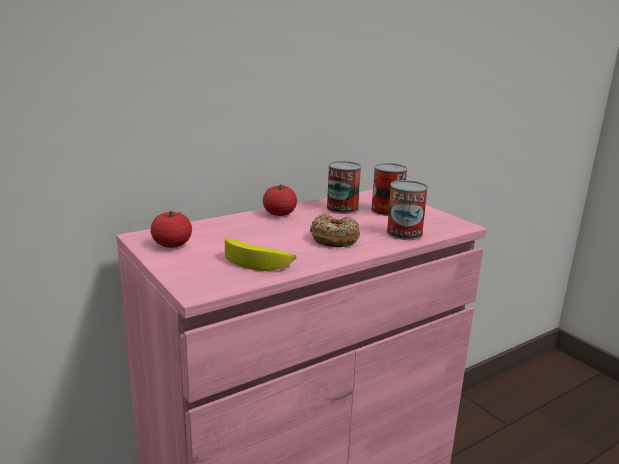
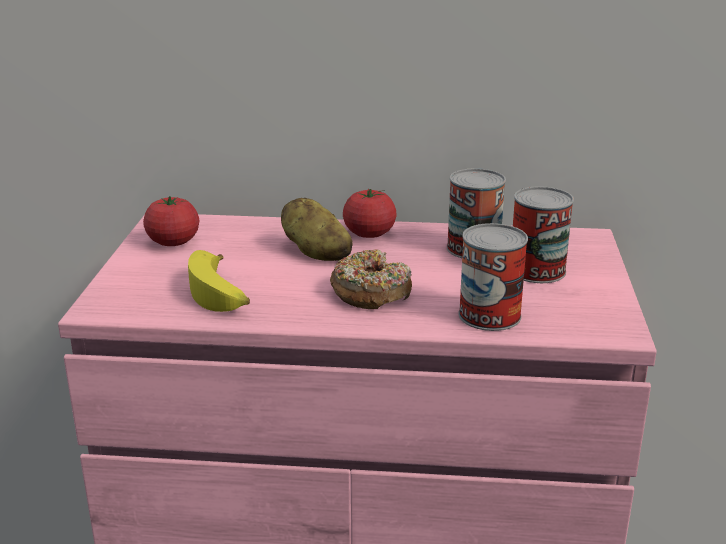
camera: 40 degrees right, 5 degrees up
none -> potato [281,198,353,261]

